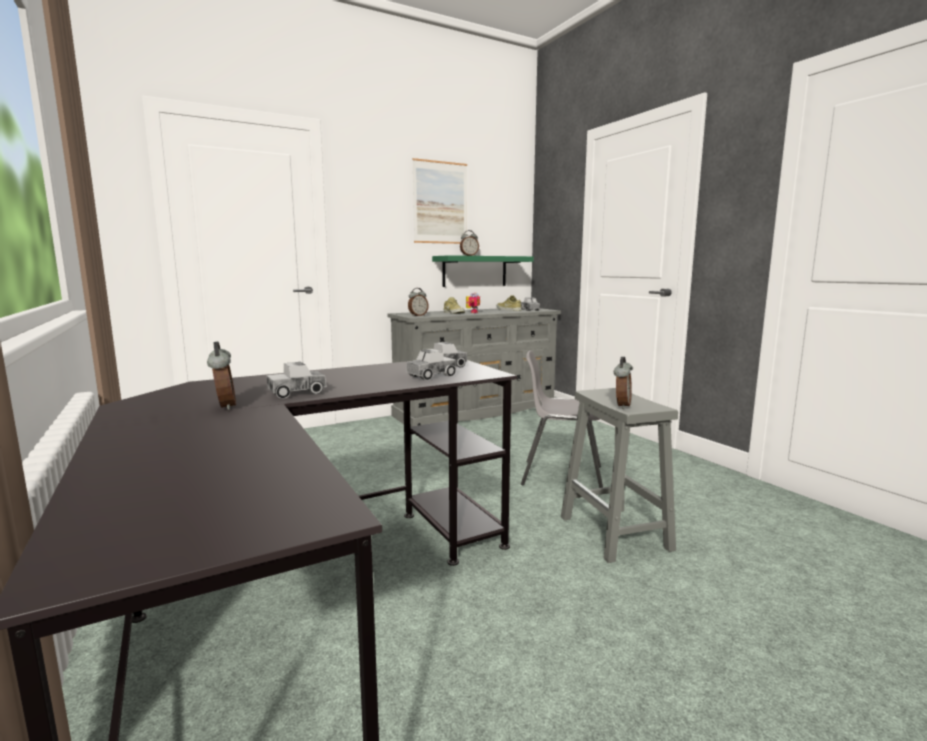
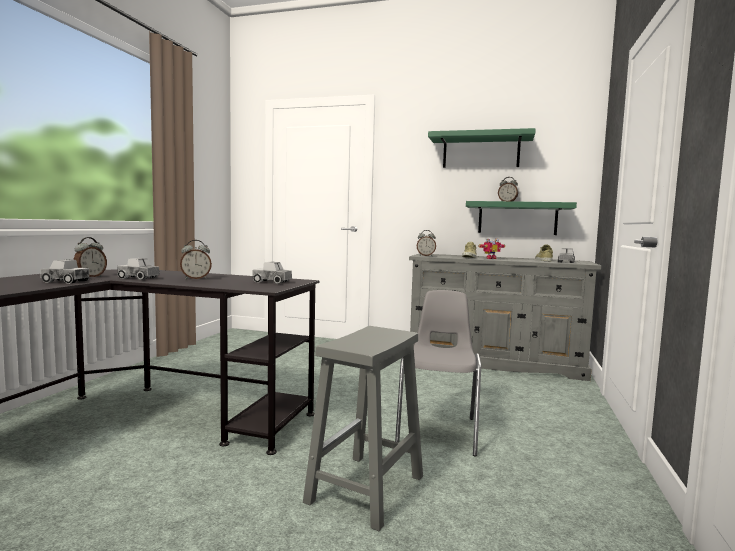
camera: 45 degrees right, 5 degrees down
toy truck [406,349,456,380] -> toy truck moved to [40,259,89,284]
picture [412,158,467,244] -> green shelf [428,128,536,168]
grey chair [521,351,603,488] -> grey chair turned 45 degrees clockwise [395,290,481,457]
alarm clock [614,357,633,409] -> alarm clock moved to [180,240,212,279]

